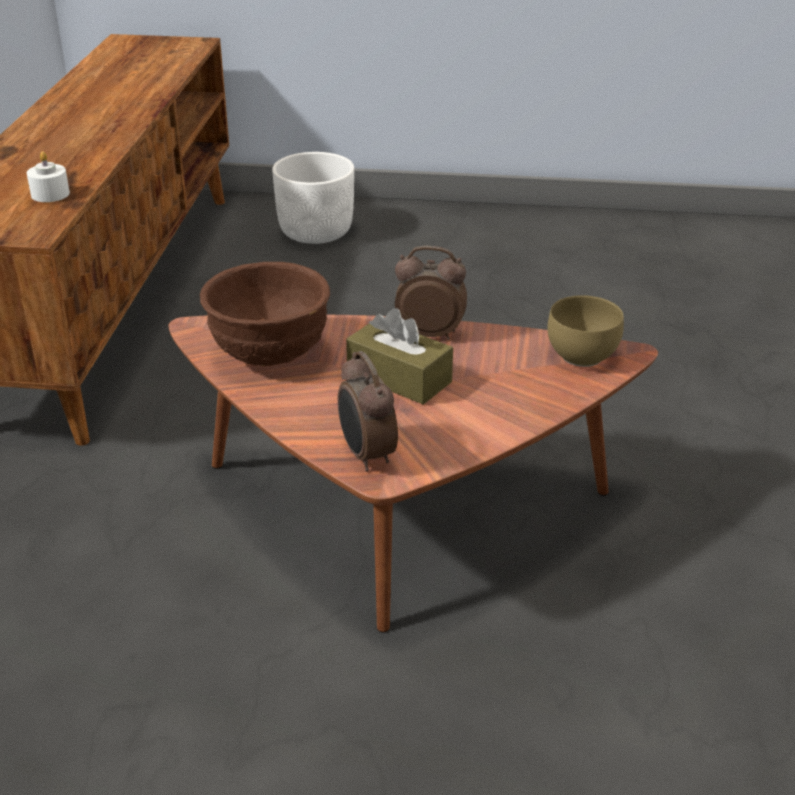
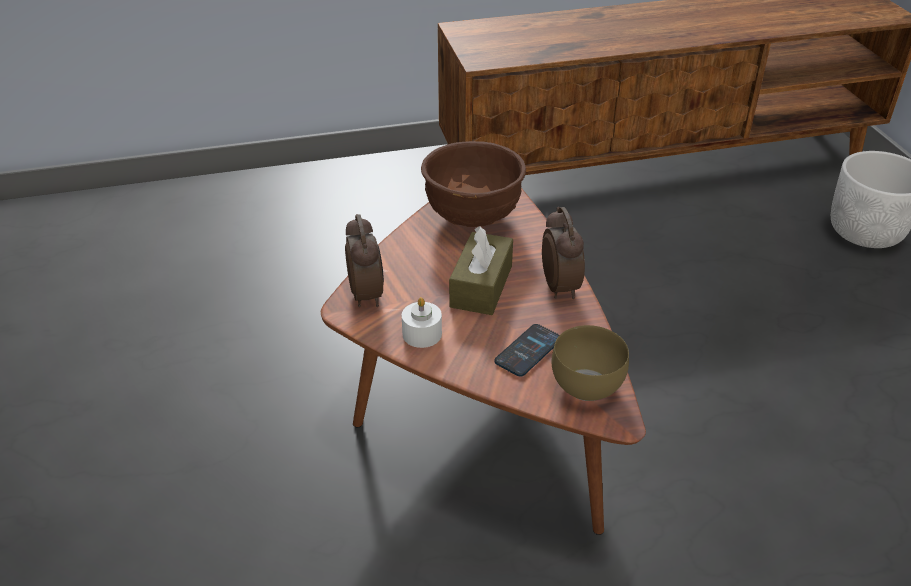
camera: 70 degrees right, 5 degrees up
white candle [27,151,70,202] -> white candle moved to [402,297,442,348]
alarm clock [337,351,398,472] -> alarm clock turned 120 degrees clockwise [345,214,384,307]
none -> phone [495,324,559,377]

